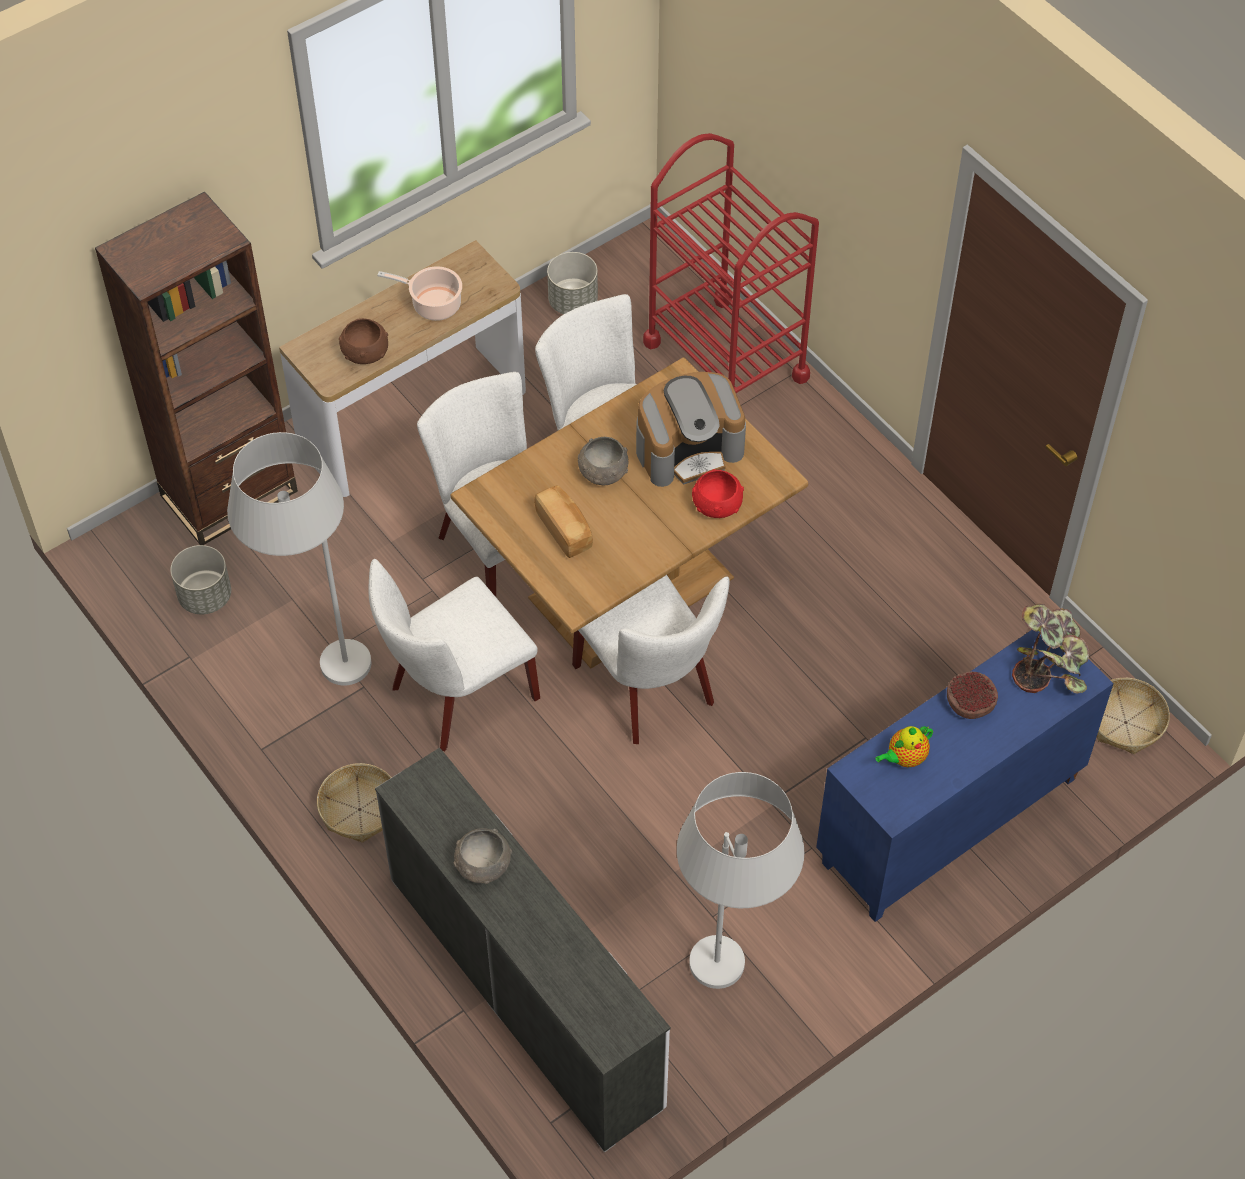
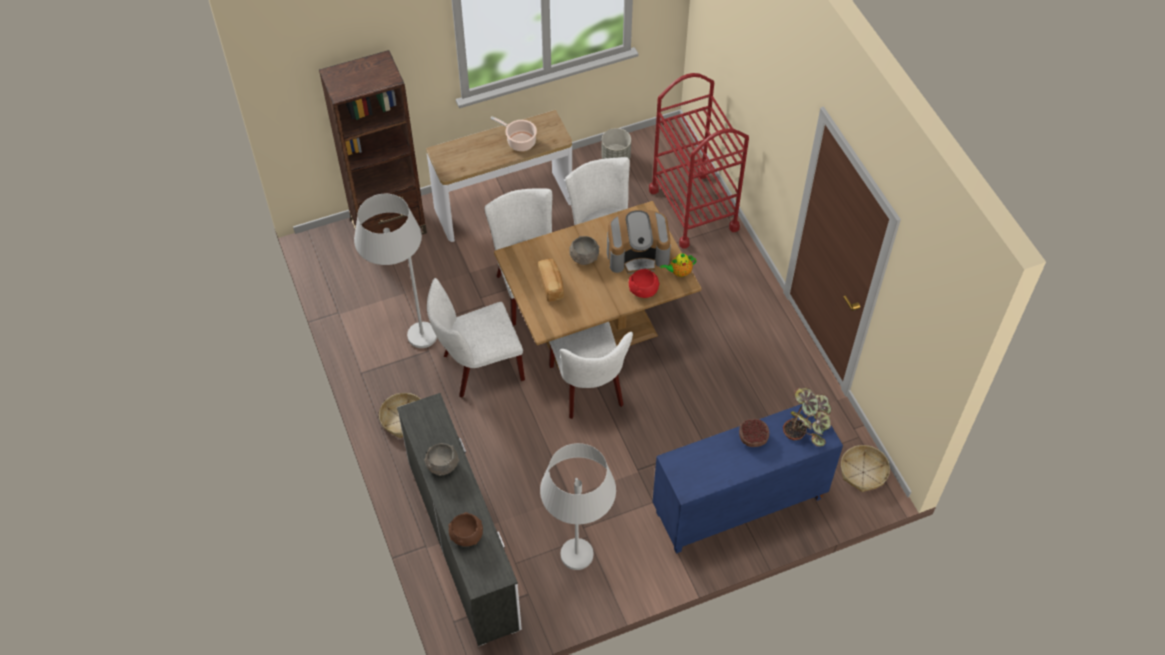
camera: 15 degrees right, 0 degrees up
grey planter [170,545,231,614] -> none
brown bowl [339,318,388,364] -> brown bowl moved to [448,512,483,547]
teapot [875,726,933,768] -> teapot moved to [660,253,697,277]

